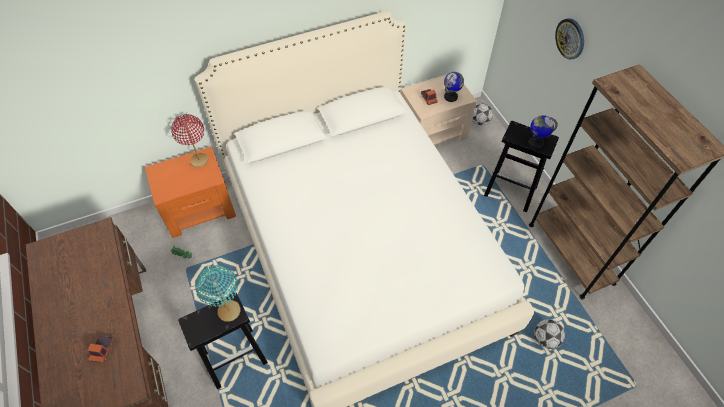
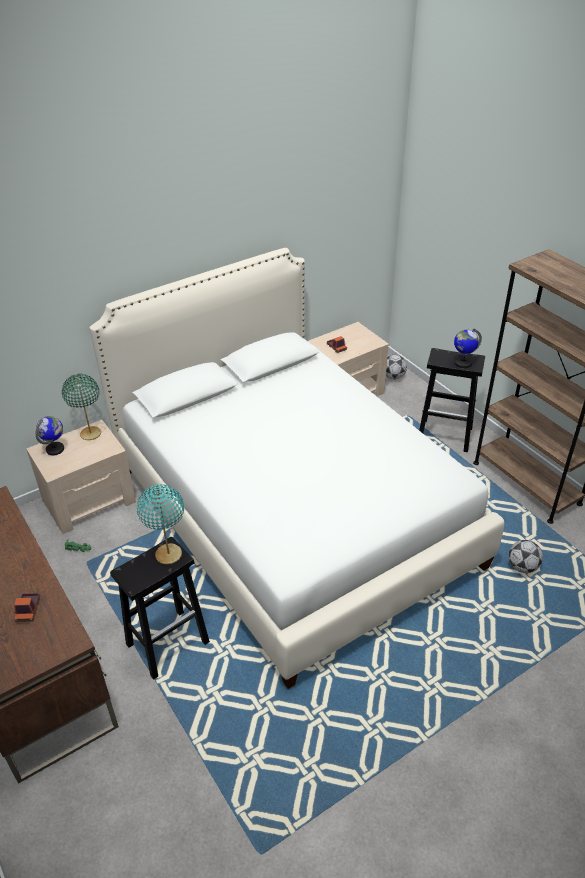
camera: 10 degrees left, 15 degrees down
orange nightstand [145,147,236,238] -> beige nightstand [26,420,136,534]
red table lamp [171,114,208,167] -> green table lamp [62,374,101,440]
globe [444,72,464,102] -> globe moved to [35,416,64,455]
wall clock [555,18,584,59] -> none

